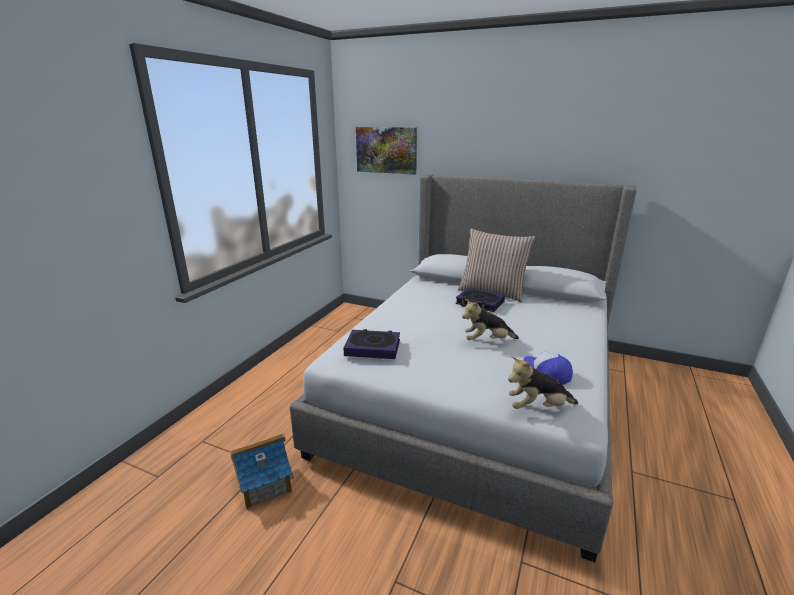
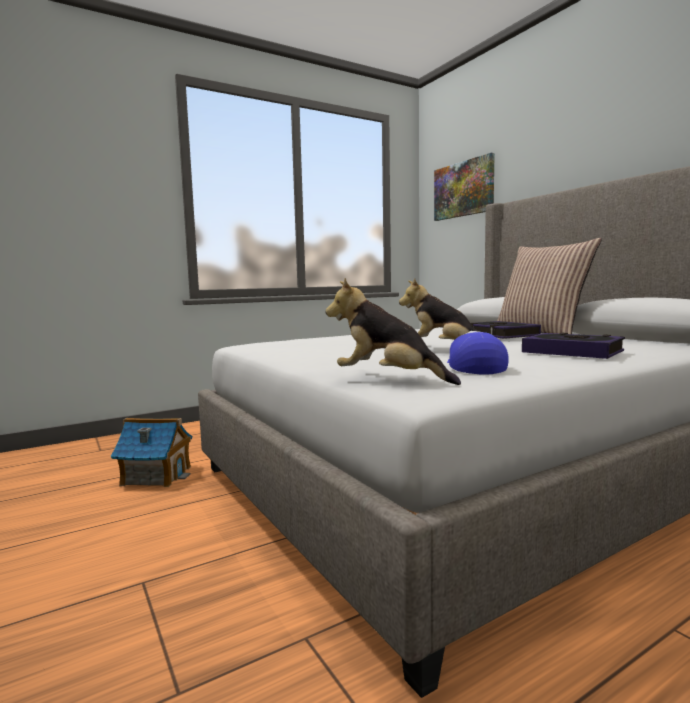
camera: 35 degrees right, 15 degrees down
book [343,329,400,359] -> book moved to [522,333,625,359]

